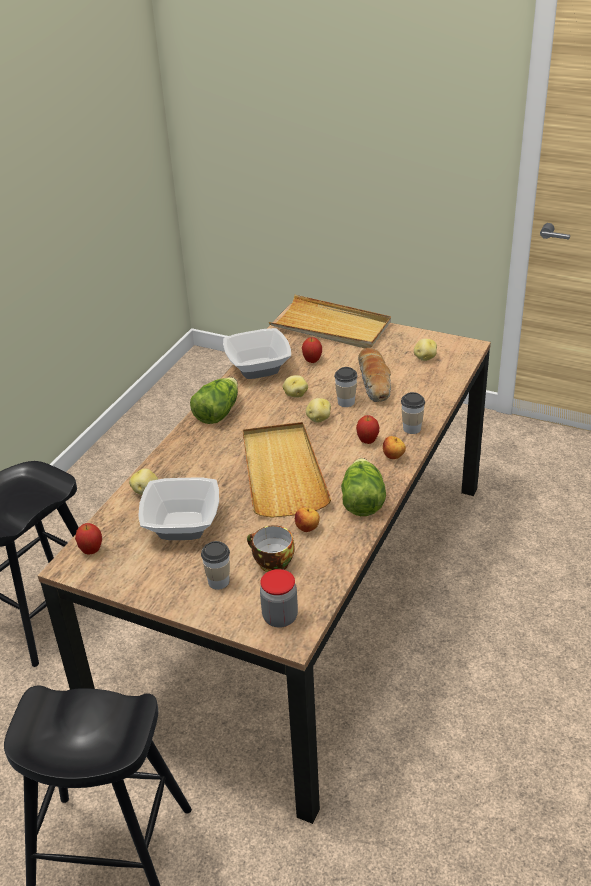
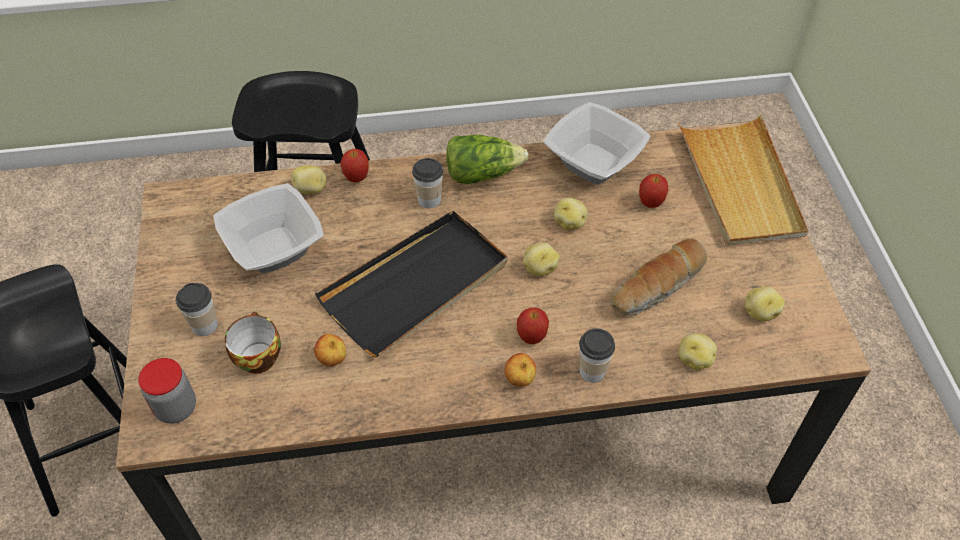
camera: 55 degrees right, 15 degrees up
apple [75,523,102,554] -> apple moved to [340,149,369,183]
beige tray [243,422,331,518] -> black tray [315,211,507,358]
cup [334,367,358,407] -> cup moved to [412,158,443,208]
lettuce [341,458,386,516] -> none
none -> potato [679,333,717,370]

